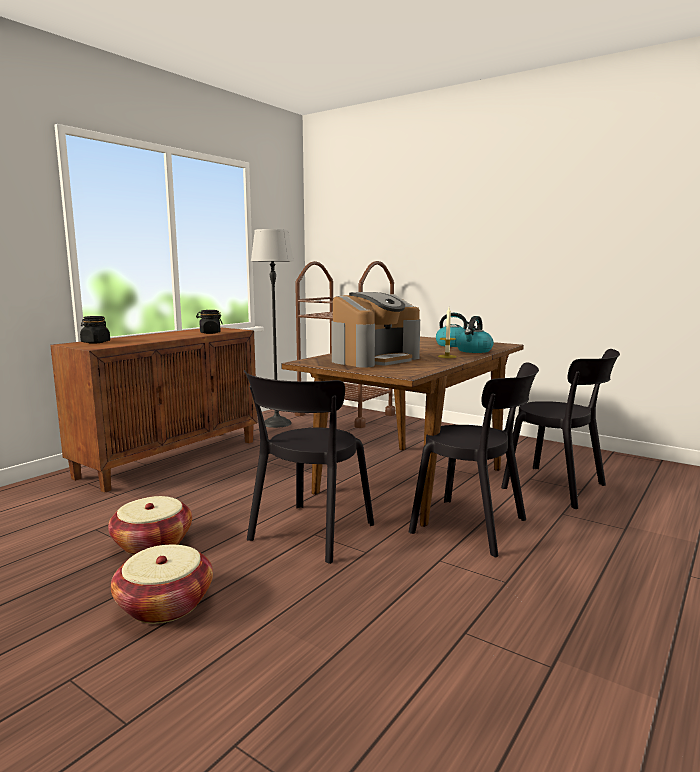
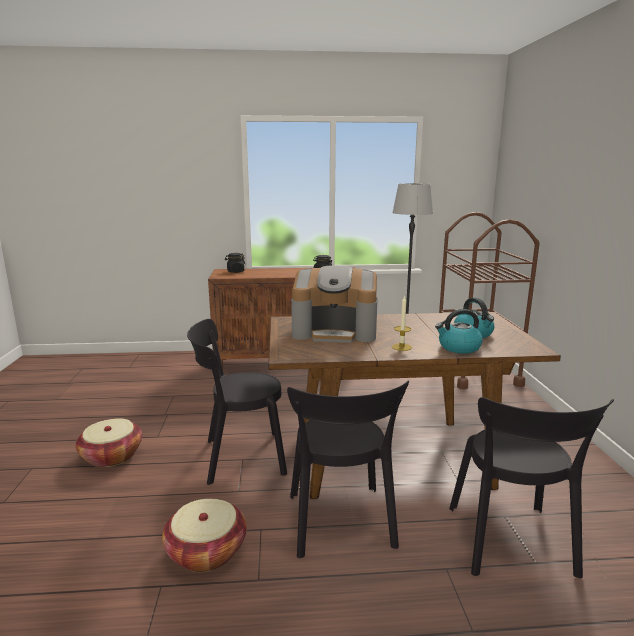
camera: 50 degrees right, 5 degrees up
basket [108,496,192,555] -> basket moved to [162,499,247,572]

